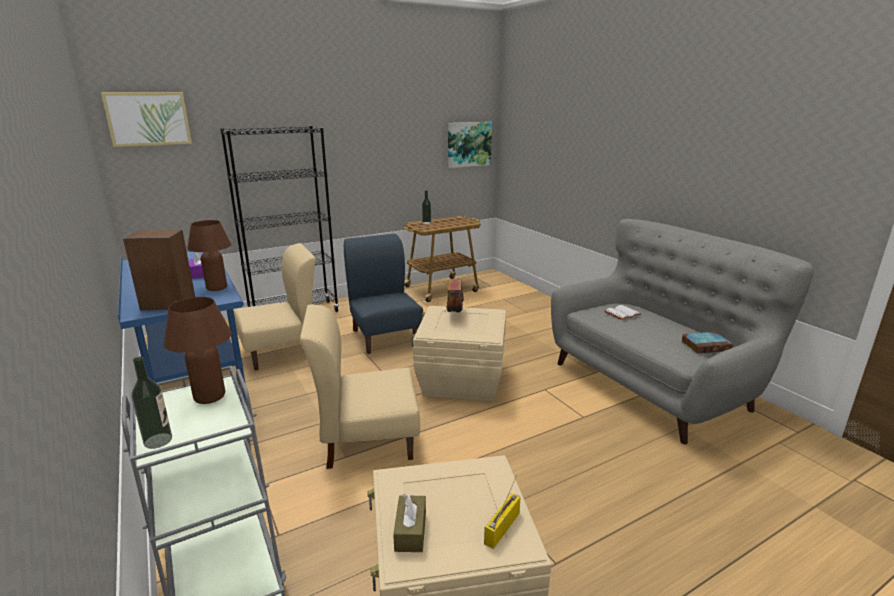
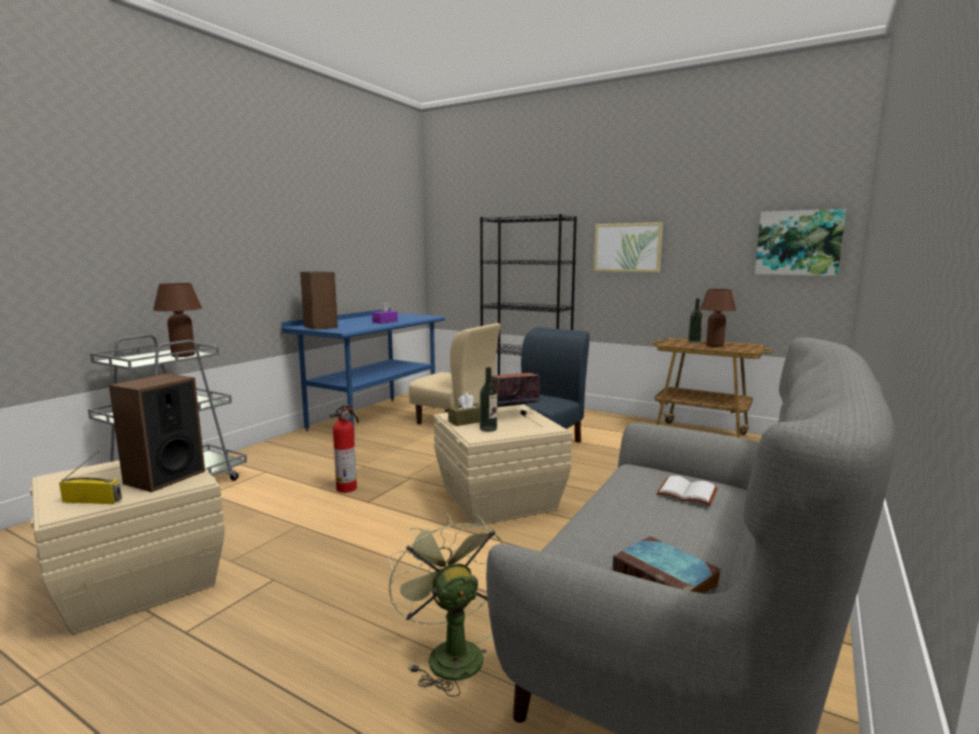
camera: 60 degrees right, 10 degrees down
picture [101,92,192,147] -> picture moved to [594,222,663,273]
bottle [131,357,172,449] -> bottle moved to [480,367,497,432]
brown table lamp [187,220,231,291] -> brown table lamp moved to [700,289,736,347]
beige chair [300,305,420,469] -> fire extinguisher [329,404,359,493]
brown tissue box [393,494,426,552] -> brown tissue box moved to [448,393,480,426]
none -> speaker [109,373,205,492]
none -> green fan [388,512,503,697]

